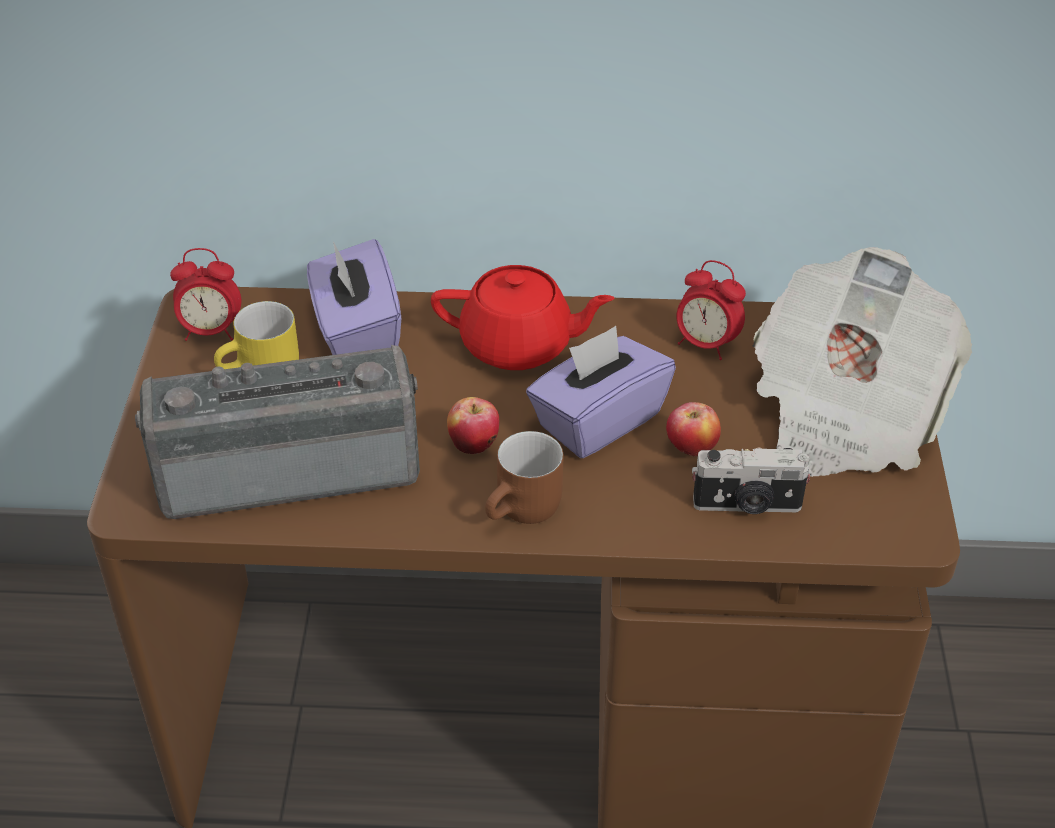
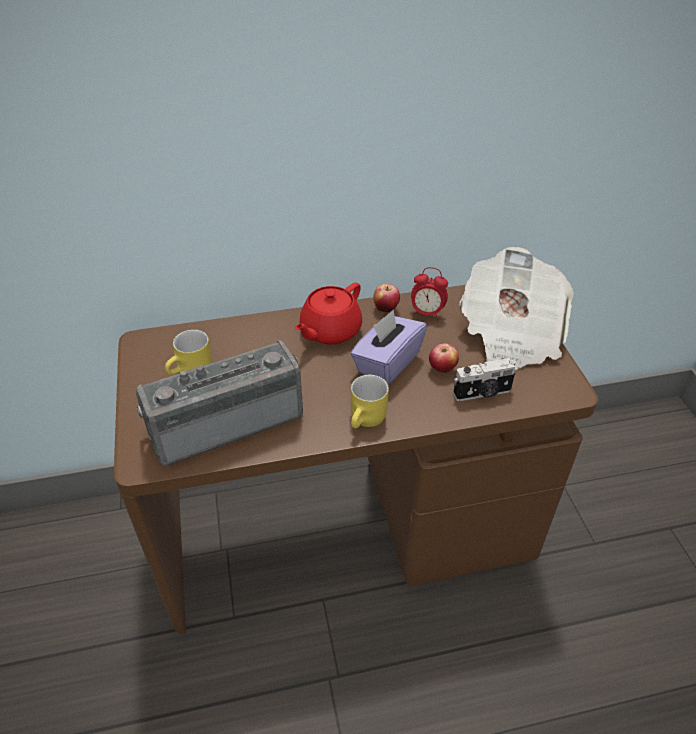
camera: 15 degrees left, 0 degrees up
alarm clock [170,248,241,341] -> none
purple tissue box [307,239,401,355] -> none
red teapot [431,265,615,370] -> red teapot turned 135 degrees clockwise [295,282,362,345]
apple [447,397,499,454] -> apple moved to [373,284,400,312]
brown mug [485,431,564,524] -> yellow mug [351,375,389,428]

